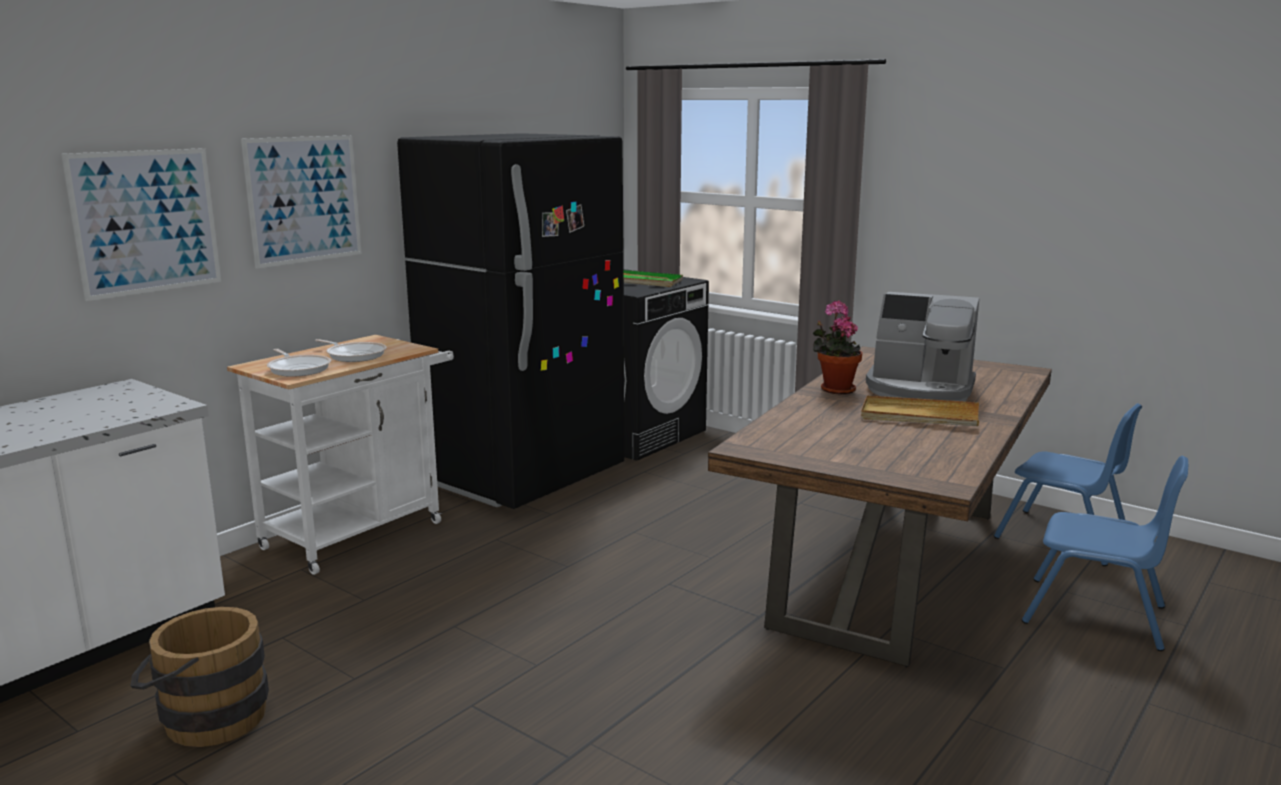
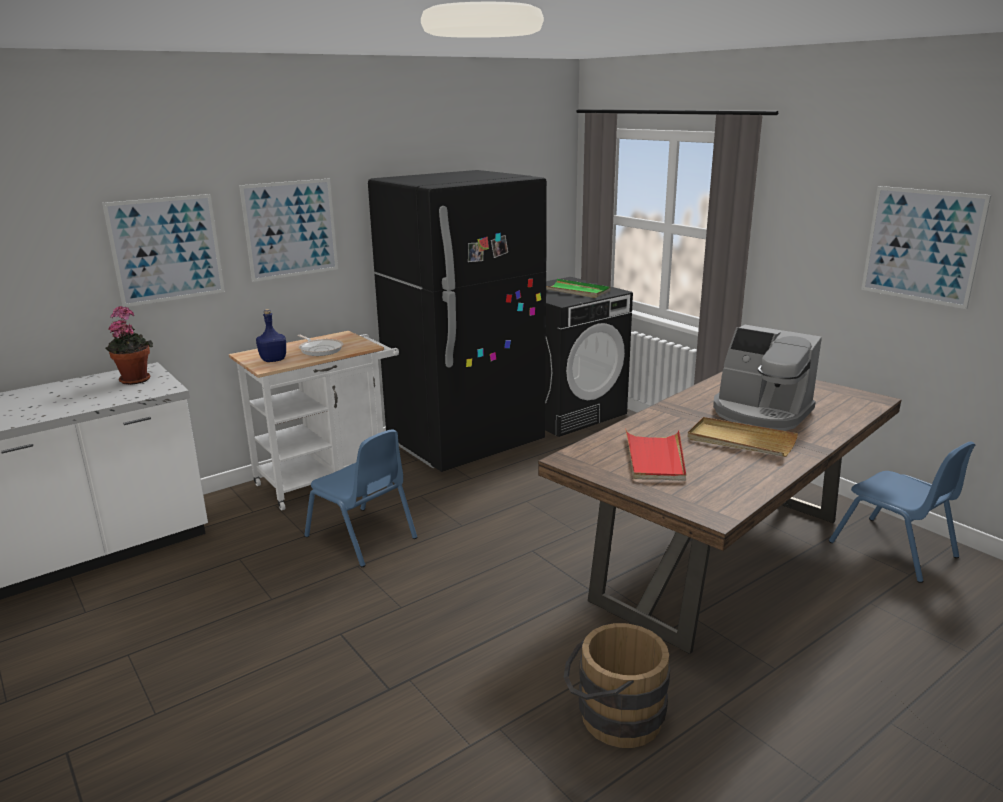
camera: 15 degrees right, 5 degrees up
brown bucket [130,607,269,747] -> brown bucket moved to [564,623,670,748]
frying pan [267,349,331,377] -> blue bottle [256,309,286,362]
potted plant [813,300,862,395] -> potted plant moved to [105,306,153,385]
blue chair [1022,456,1188,651] -> blue chair moved to [304,430,417,567]
none -> red tray [625,429,686,481]
none -> picture [861,186,991,309]

